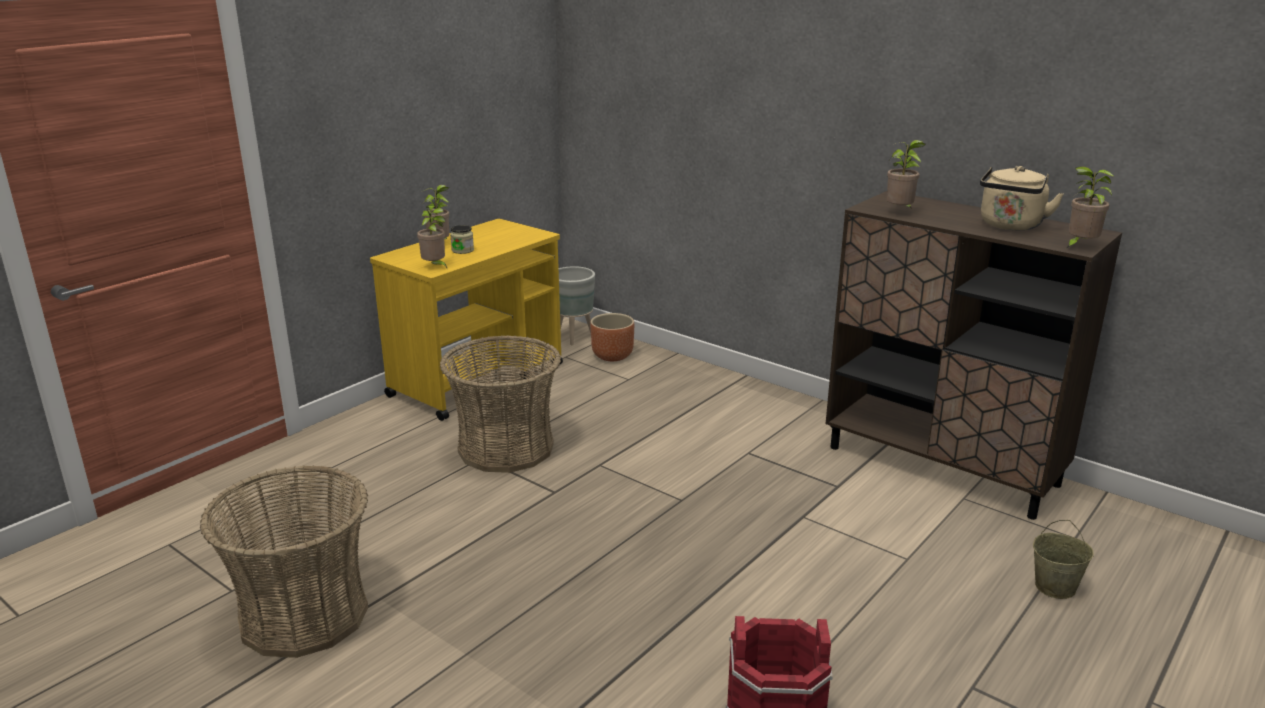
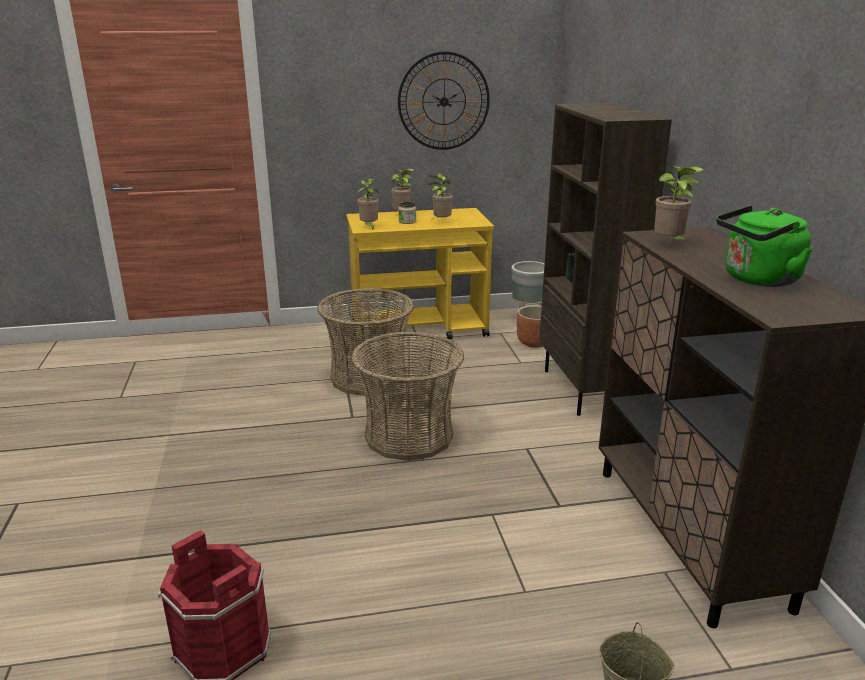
camera: 40 degrees right, 0 degrees up
basket [200,465,369,658] -> basket moved to [351,331,464,461]
beige kettle [980,166,1064,230] -> green kettle [717,205,812,287]
potted plant [1067,167,1114,248] -> potted plant moved to [429,173,453,220]
none -> wall clock [398,52,490,150]
none -> brown bookcase [539,103,672,416]

